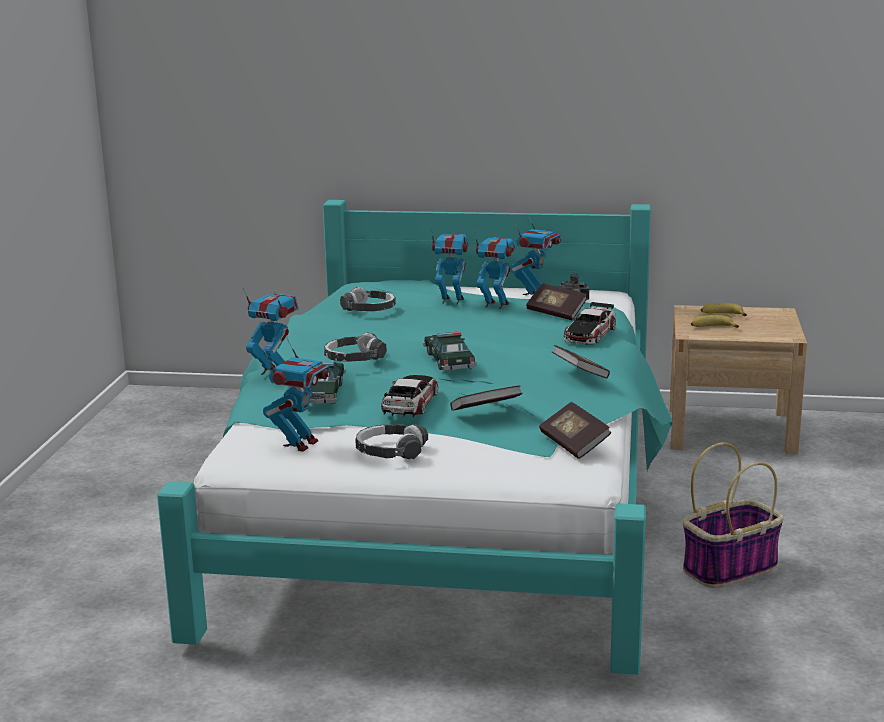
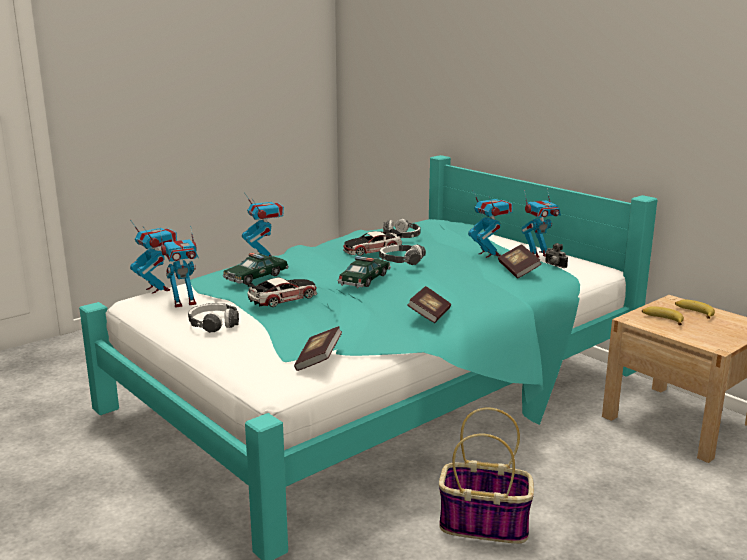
camera: 40 degrees right, 0 degrees up
headphones [324,332,387,362] -> headphones moved to [379,245,426,265]
toy robot [431,228,469,304] -> toy robot moved to [130,220,177,294]
book [450,385,523,411] -> none
toy car [564,302,616,345] -> toy car moved to [343,229,402,256]

